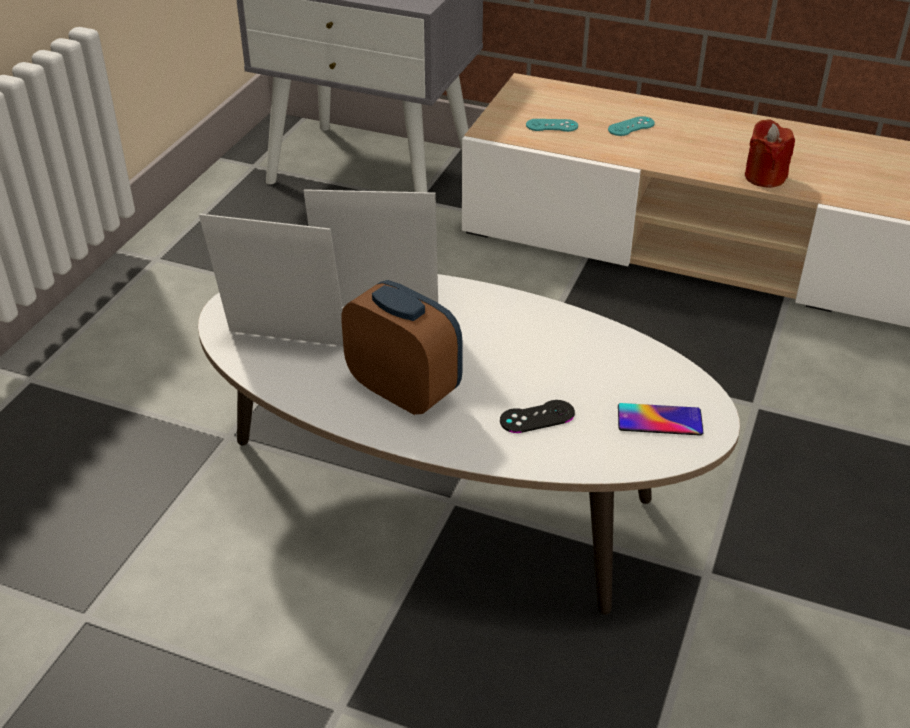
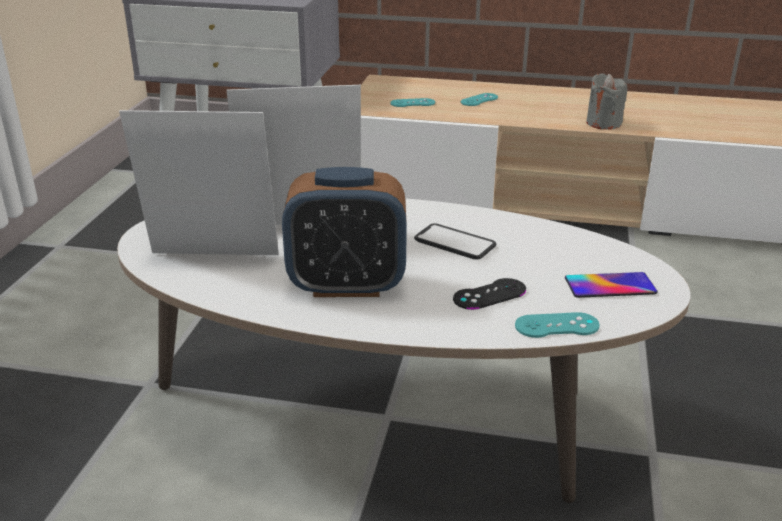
camera: 10 degrees left, 10 degrees down
alarm clock [341,280,463,415] -> alarm clock turned 150 degrees clockwise [282,167,407,297]
red candle [745,119,795,188] -> grey candle [586,74,627,130]
none -> phone [414,223,497,259]
none -> turquoise game controller [515,312,600,338]

